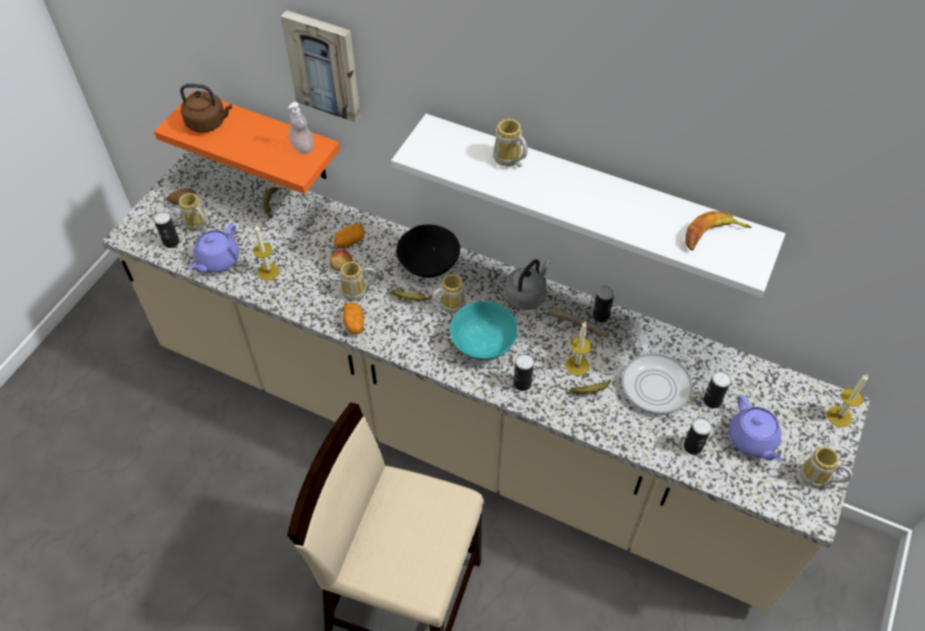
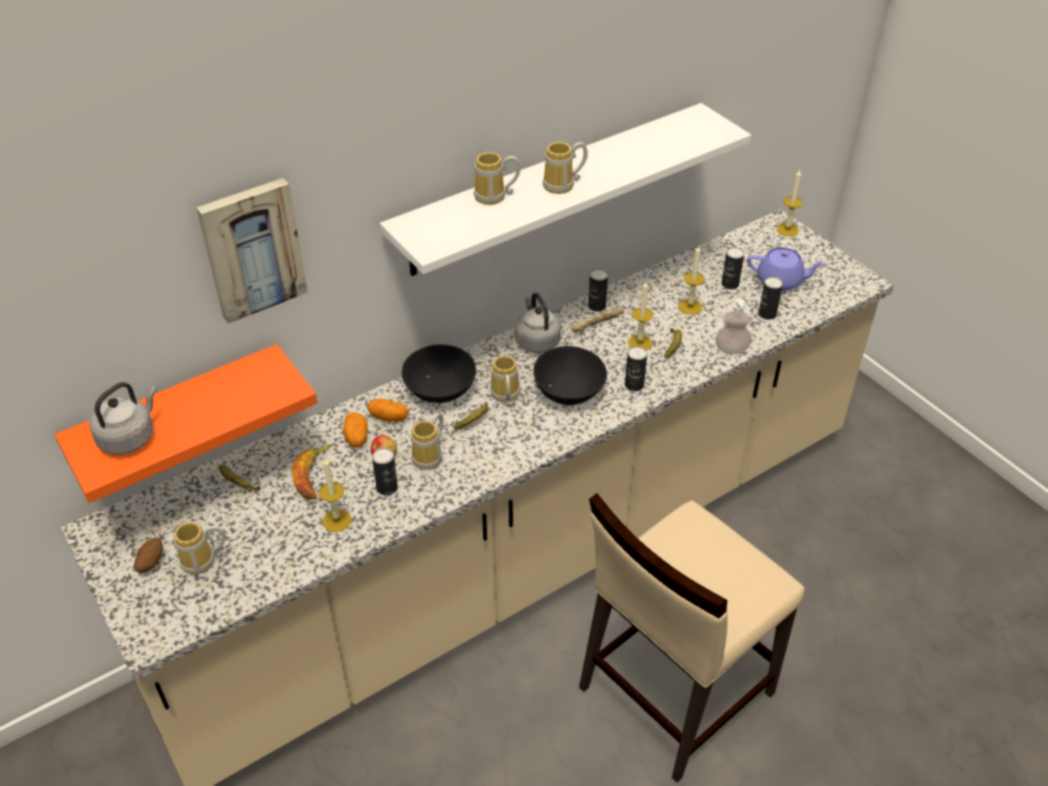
camera: 60 degrees left, 10 degrees down
can [154,211,180,248] -> can moved to [372,448,398,495]
brown kettle [180,84,232,132] -> grey kettle [89,382,157,455]
purple teapot [188,224,239,273] -> none
soap dispenser [288,102,314,154] -> soap dispenser moved to [715,298,752,354]
potato [343,303,364,335] -> potato moved to [367,399,409,422]
turquoise bowl [450,301,518,360] -> black bowl [533,346,607,405]
frying pan [622,322,693,415] -> candle [679,246,704,315]
banana [685,211,752,250] -> banana moved to [292,444,333,499]
mug [800,446,852,488] -> mug moved to [543,142,588,194]

